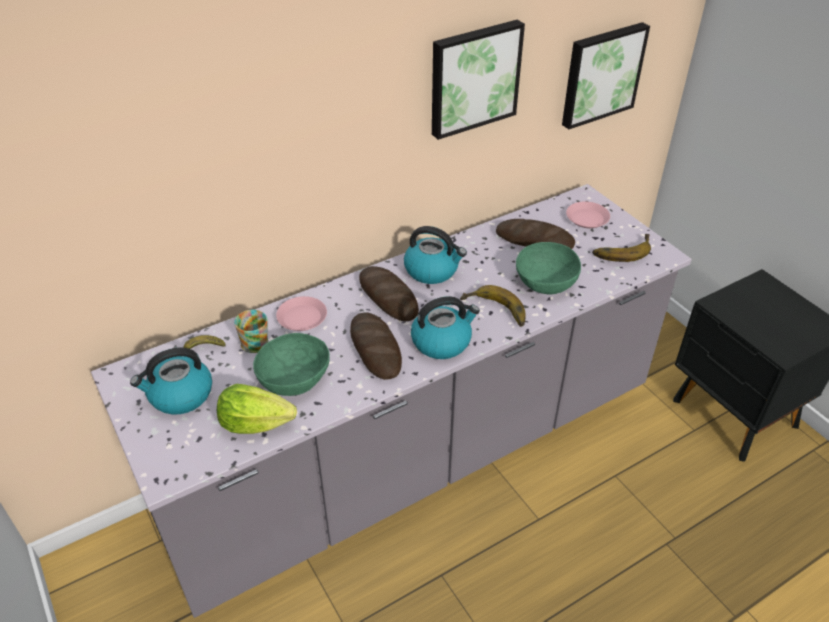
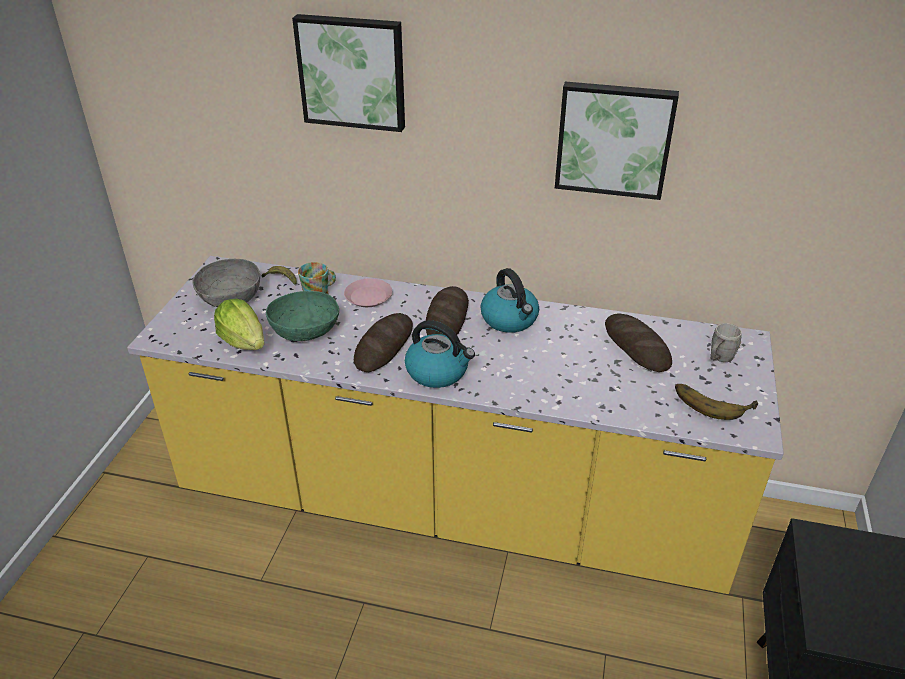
camera: 45 degrees right, 5 degrees down
grey counter [91,184,692,618] -> yellow counter [127,256,784,594]
kettle [130,347,212,414] -> grey bowl [192,259,260,307]
banana [460,285,526,327] -> none
green bowl [516,242,581,295] -> none
picture [562,22,650,129] -> picture moved to [292,14,405,132]
pink plate [566,202,610,228] -> grey mug [710,323,742,362]

